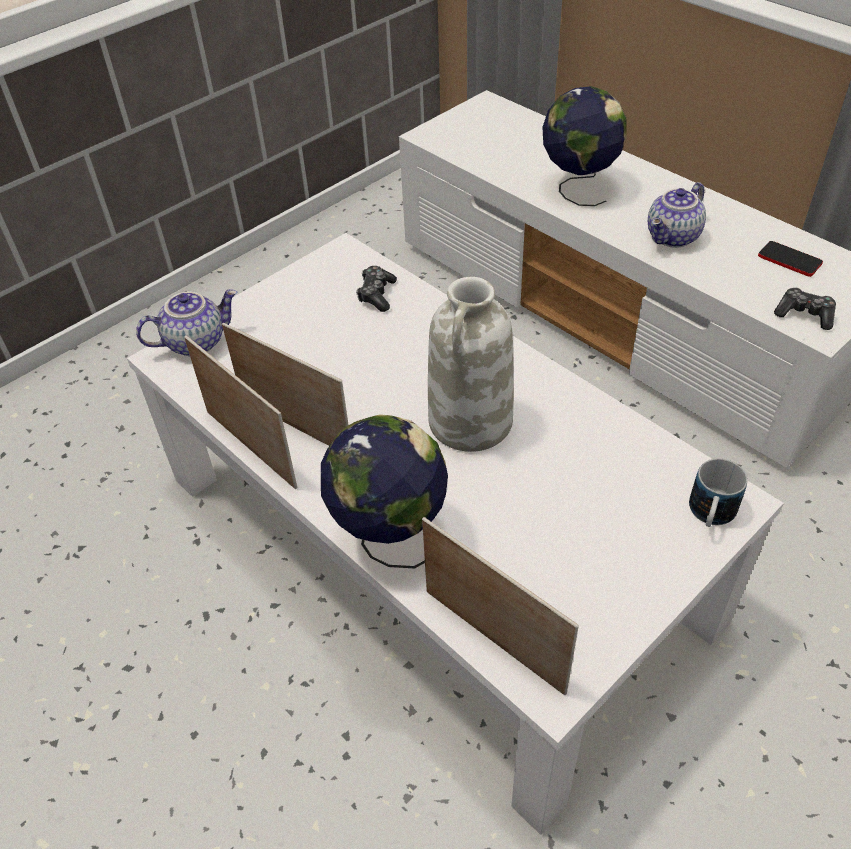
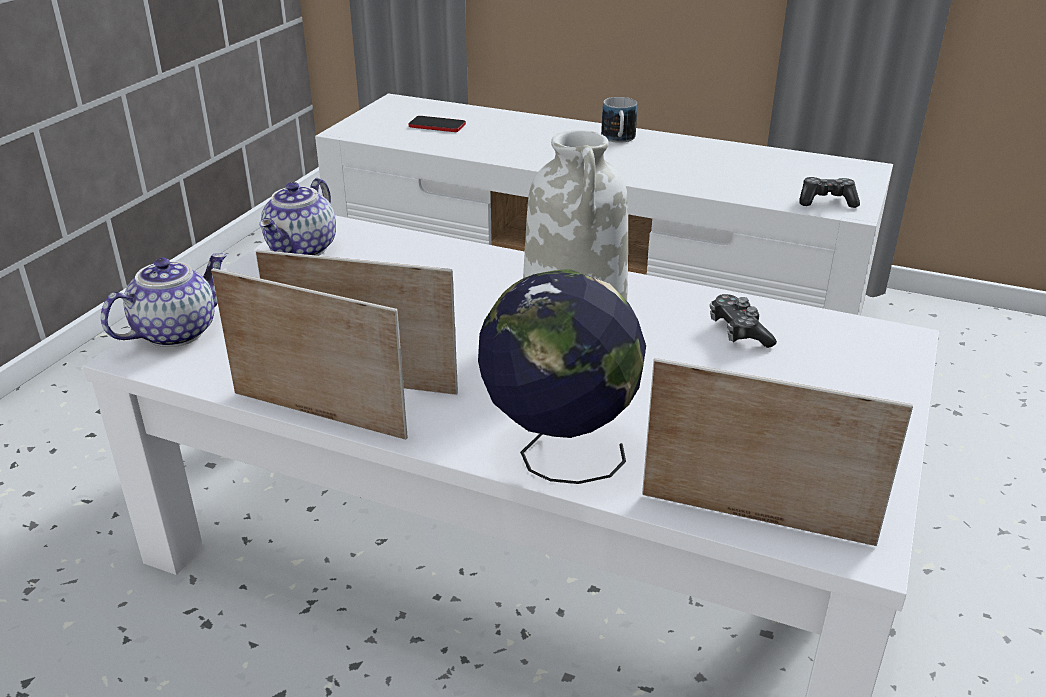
camera: 25 degrees left, 15 degrees down
game controller [356,266,397,312] -> game controller moved to [710,294,777,348]
globe [542,86,627,206] -> none
teapot [648,182,706,248] -> teapot moved to [259,178,336,256]
mug [689,458,747,527] -> mug moved to [601,97,637,143]
phone [758,241,823,277] -> phone moved to [409,116,466,132]

